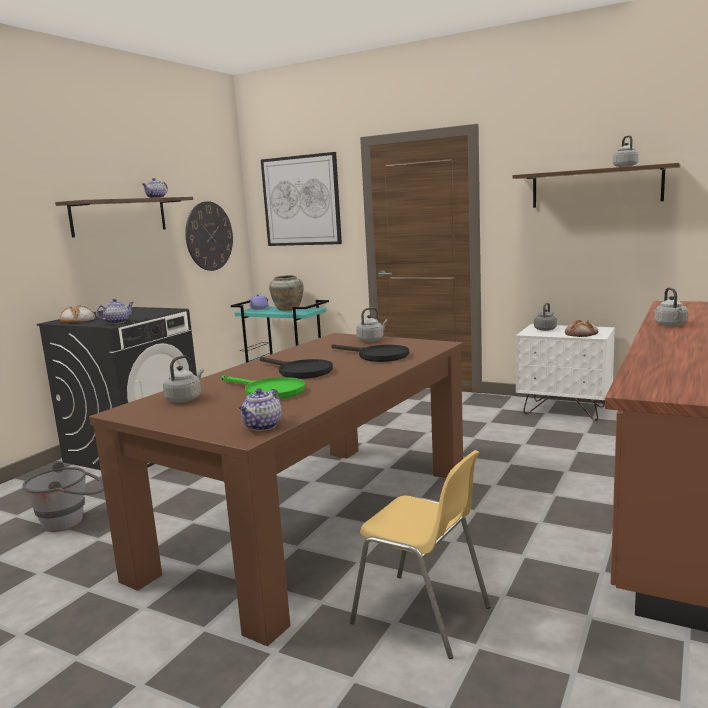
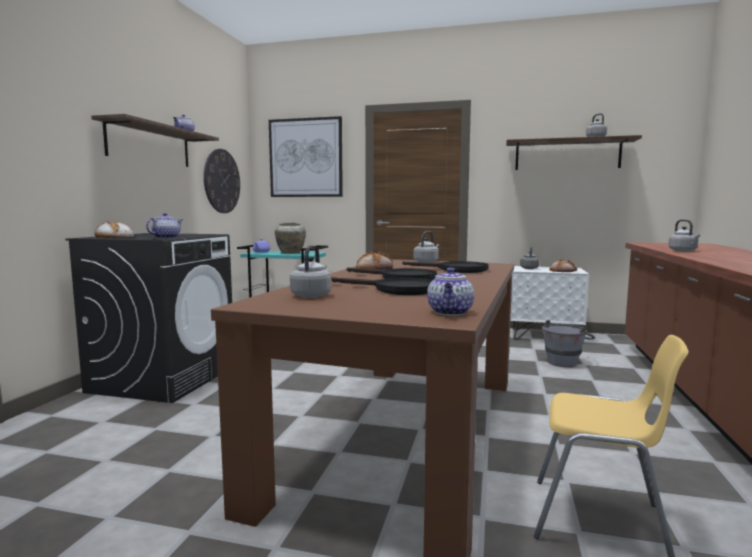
camera: 15 degrees left, 5 degrees down
grey bucket [22,462,104,532] -> grey bucket moved to [542,320,595,367]
green frying pan [222,376,305,399] -> black frying pan [332,277,433,295]
none -> bread [356,251,393,270]

